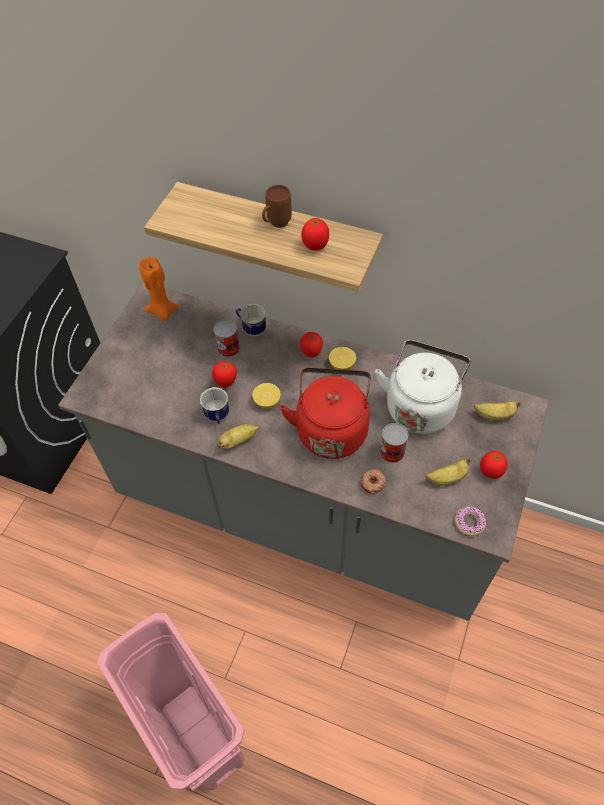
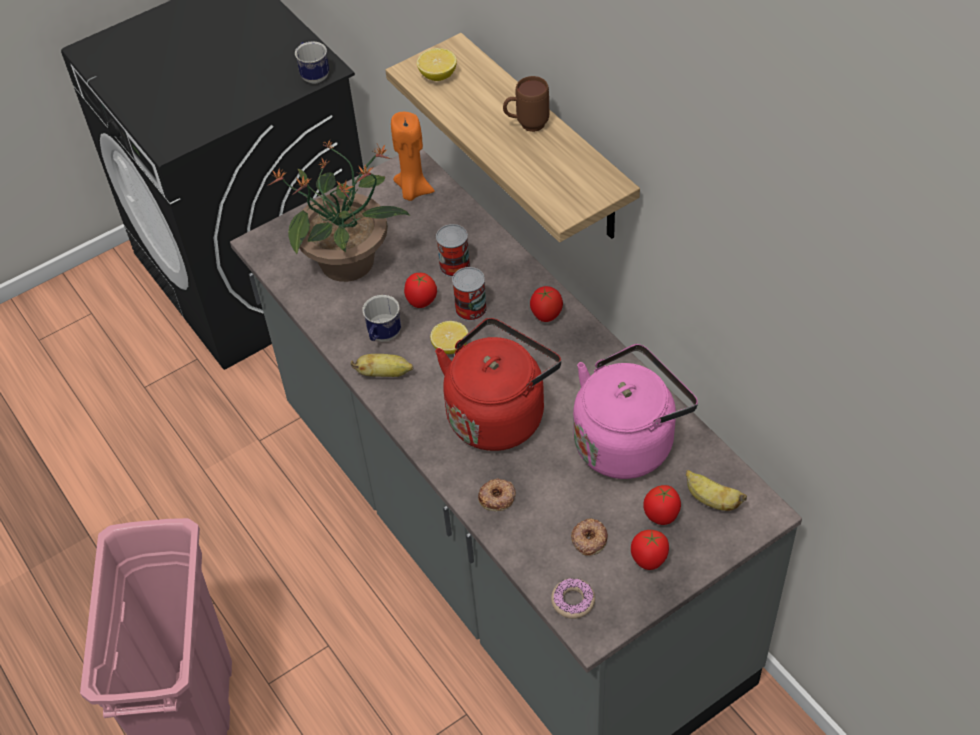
camera: 35 degrees right, 5 degrees down
mug [236,304,266,336] -> mug moved to [295,42,329,83]
tomato [301,217,329,251] -> tomato moved to [643,485,681,525]
lemon [329,347,356,370] -> lemon moved to [417,48,457,81]
white kettle [375,340,471,434] -> pink kettle [573,344,698,479]
can [380,423,408,463] -> can moved to [452,267,487,321]
banana [426,458,471,486] -> donut [571,518,608,556]
none -> potted plant [269,140,410,282]

